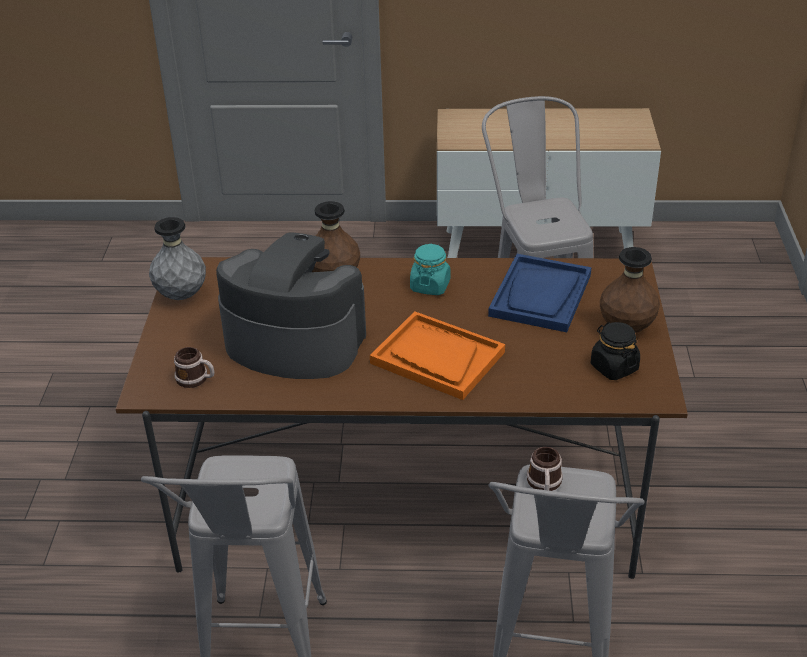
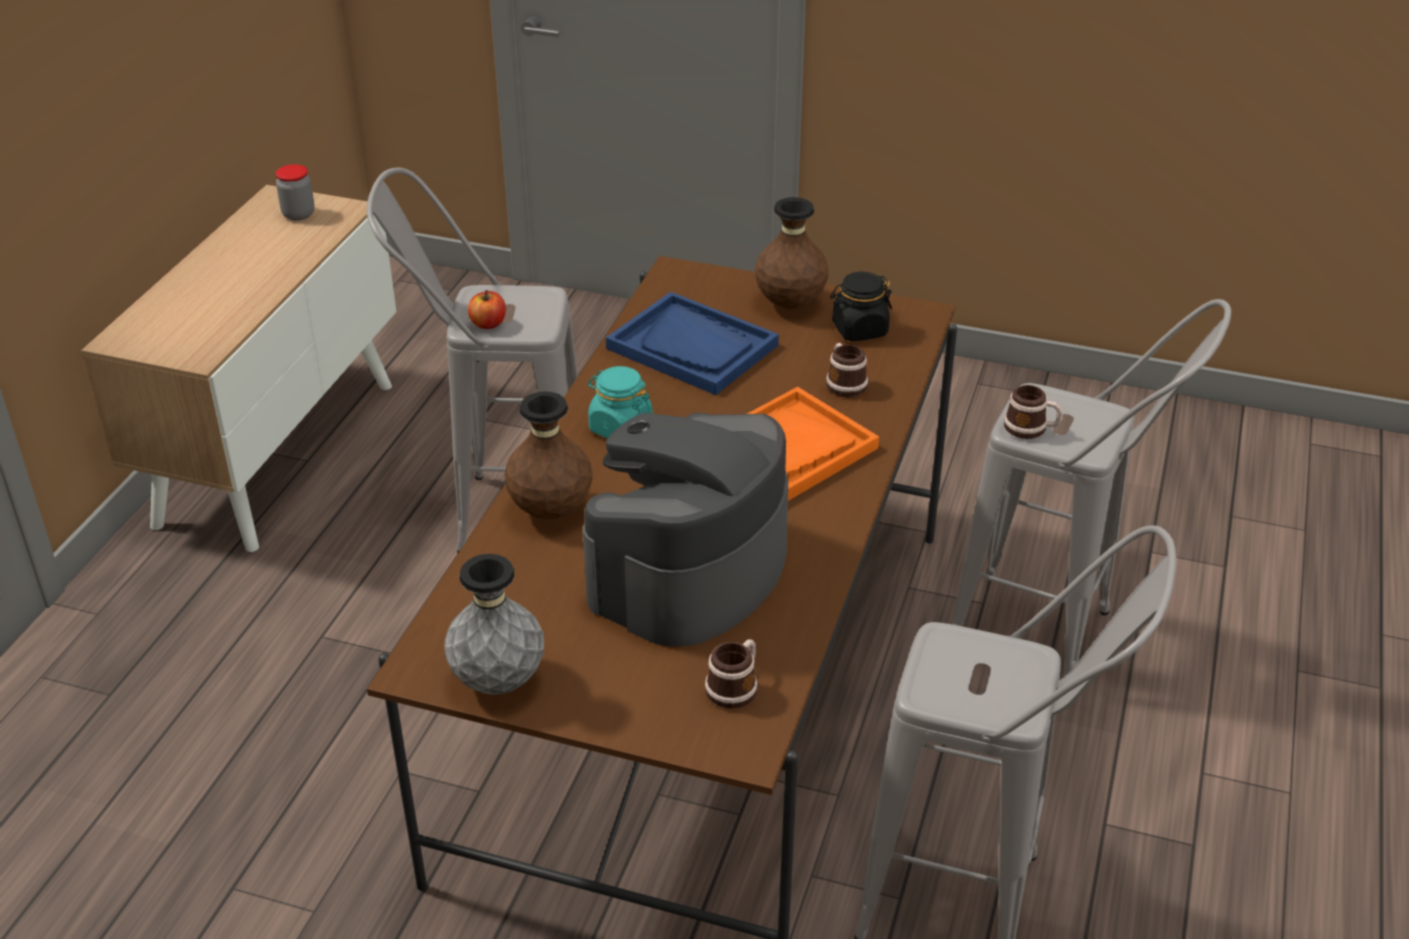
camera: 75 degrees left, 0 degrees up
none -> jar [275,164,315,221]
none -> apple [468,290,506,329]
none -> mug [826,343,868,397]

